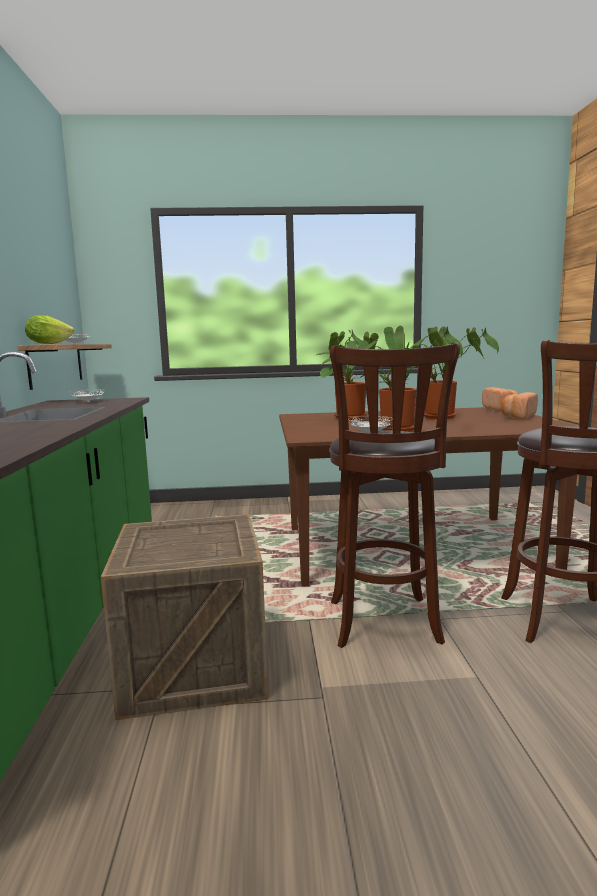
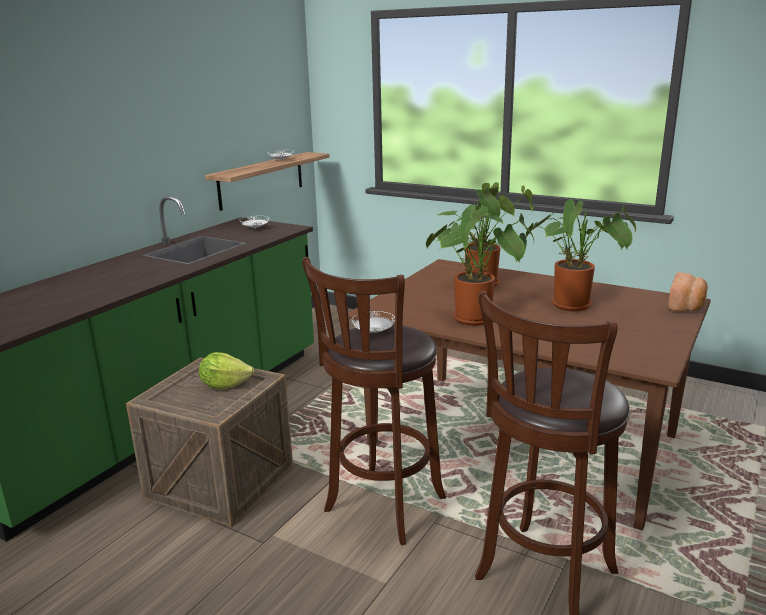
camera: 35 degrees right, 10 degrees up
lettuce [25,315,74,344] -> lettuce moved to [199,352,254,389]
bread [501,392,538,420] -> none

